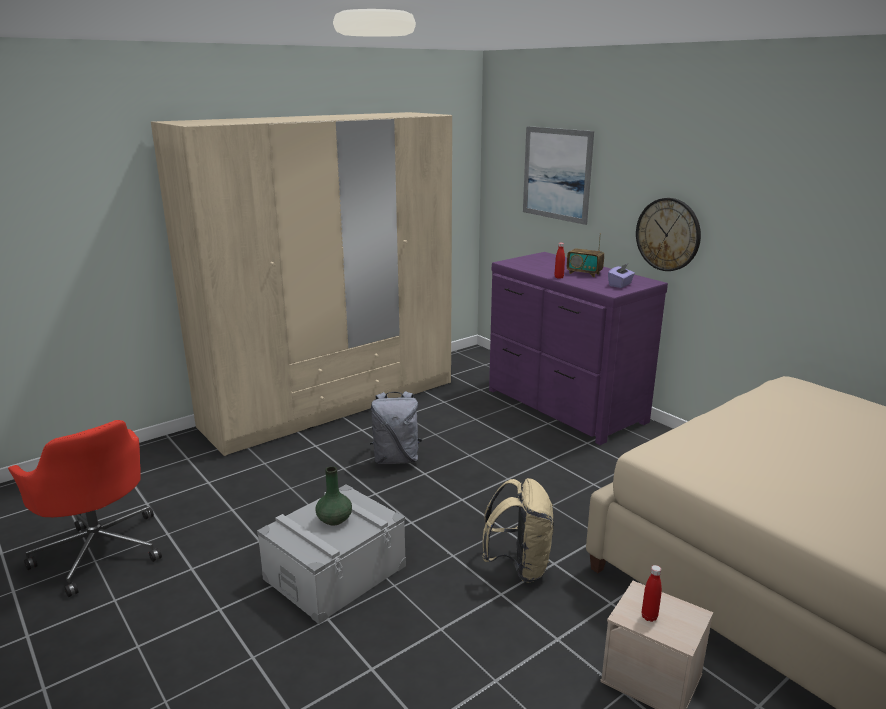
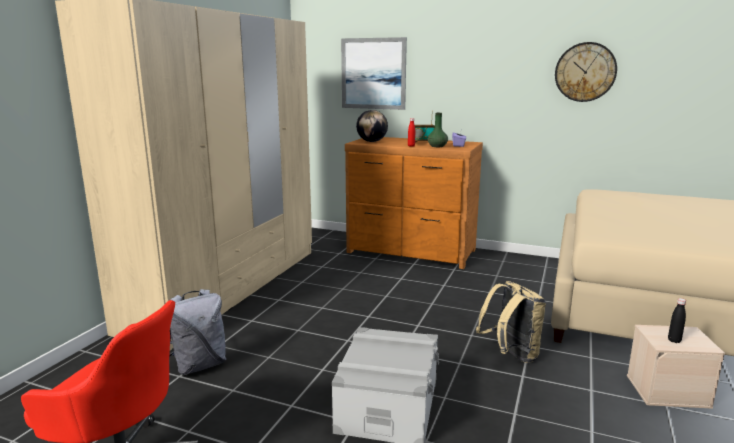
camera: 30 degrees left, 5 degrees down
green vase [315,466,352,526] -> green vase moved to [427,113,448,147]
grey backpack [370,391,422,464] -> grey backpack moved to [169,289,226,375]
purple dresser [489,252,668,445] -> brown dresser [345,137,483,269]
wall clock [636,198,701,271] -> wall clock moved to [555,42,617,102]
red bottle [642,565,662,622] -> black bottle [668,298,686,343]
none -> globe [356,110,388,142]

